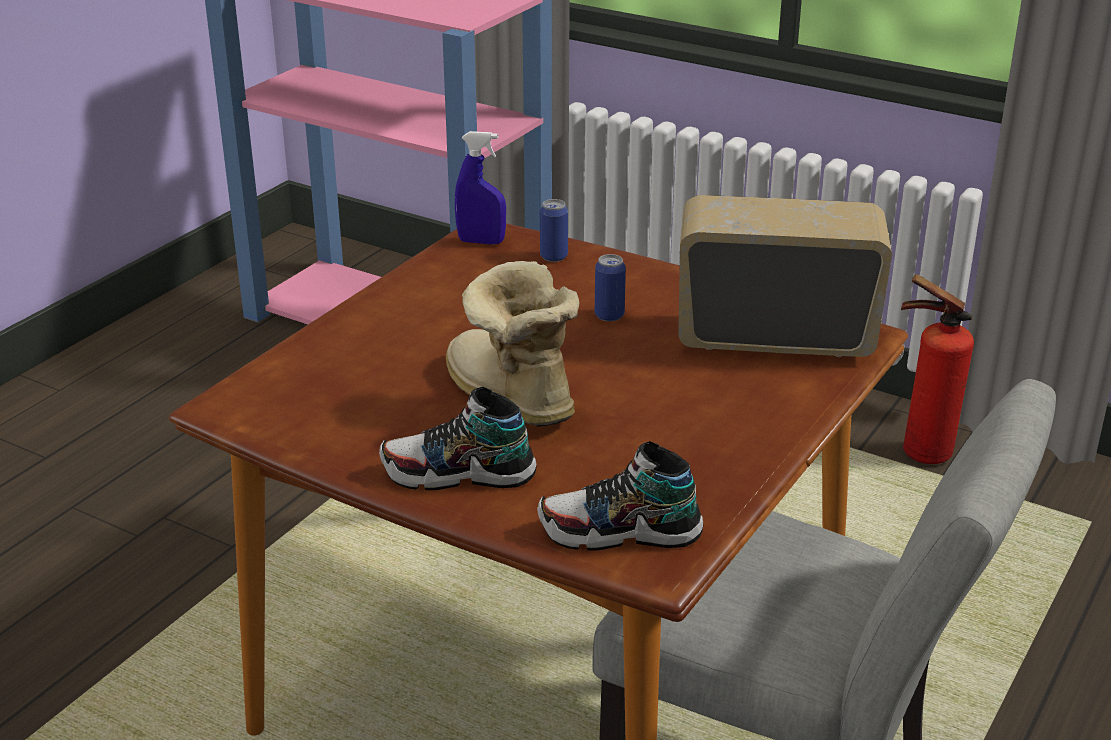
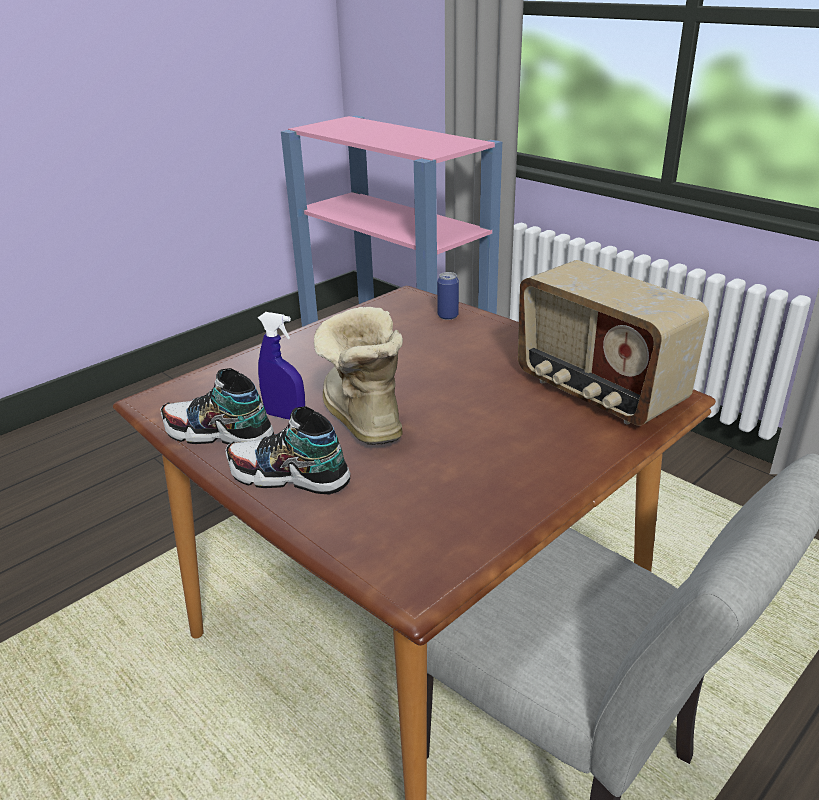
camera: 15 degrees right, 0 degrees up
blue spray bottle [455,131,506,245] -> blue spray bottle moved to [258,312,305,420]
shoe [537,441,703,551] -> shoe moved to [160,368,274,445]
can [595,254,626,321] -> none
radio [678,195,892,357] -> radio turned 150 degrees counterclockwise [518,260,709,426]
fire extinguisher [901,274,974,464] -> none

